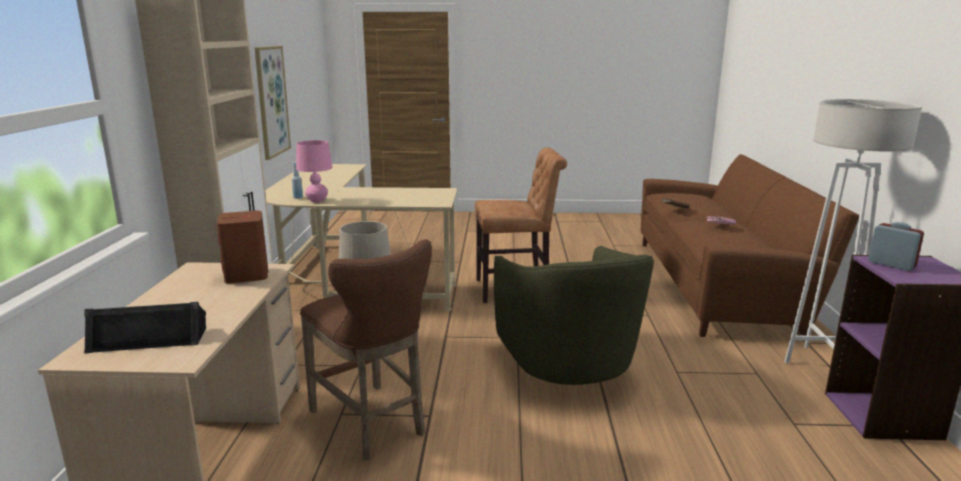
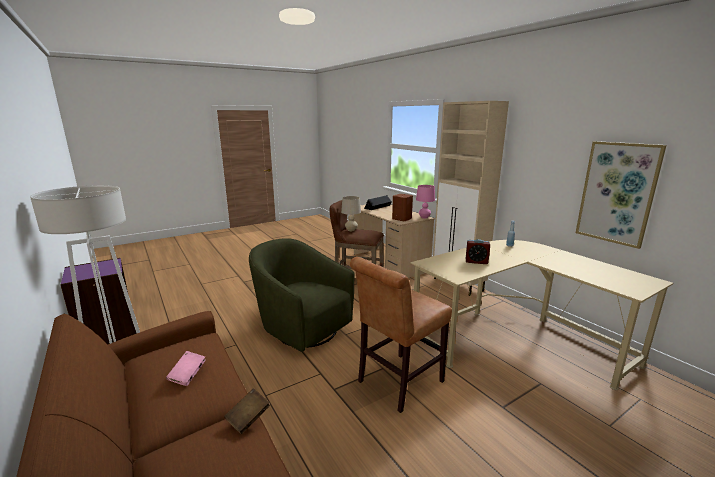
camera: 145 degrees right, 0 degrees up
pink table lamp [296,140,333,203] -> pink table lamp moved to [416,185,435,218]
alarm clock [868,222,924,271] -> alarm clock moved to [466,239,490,264]

